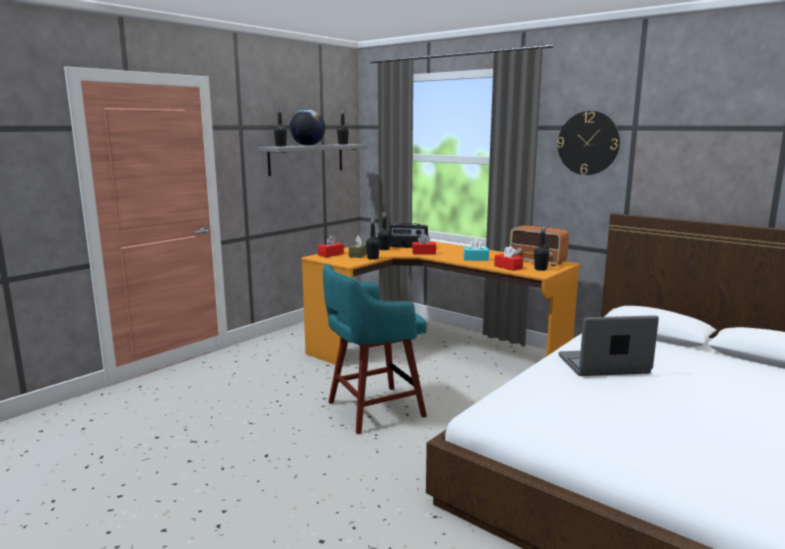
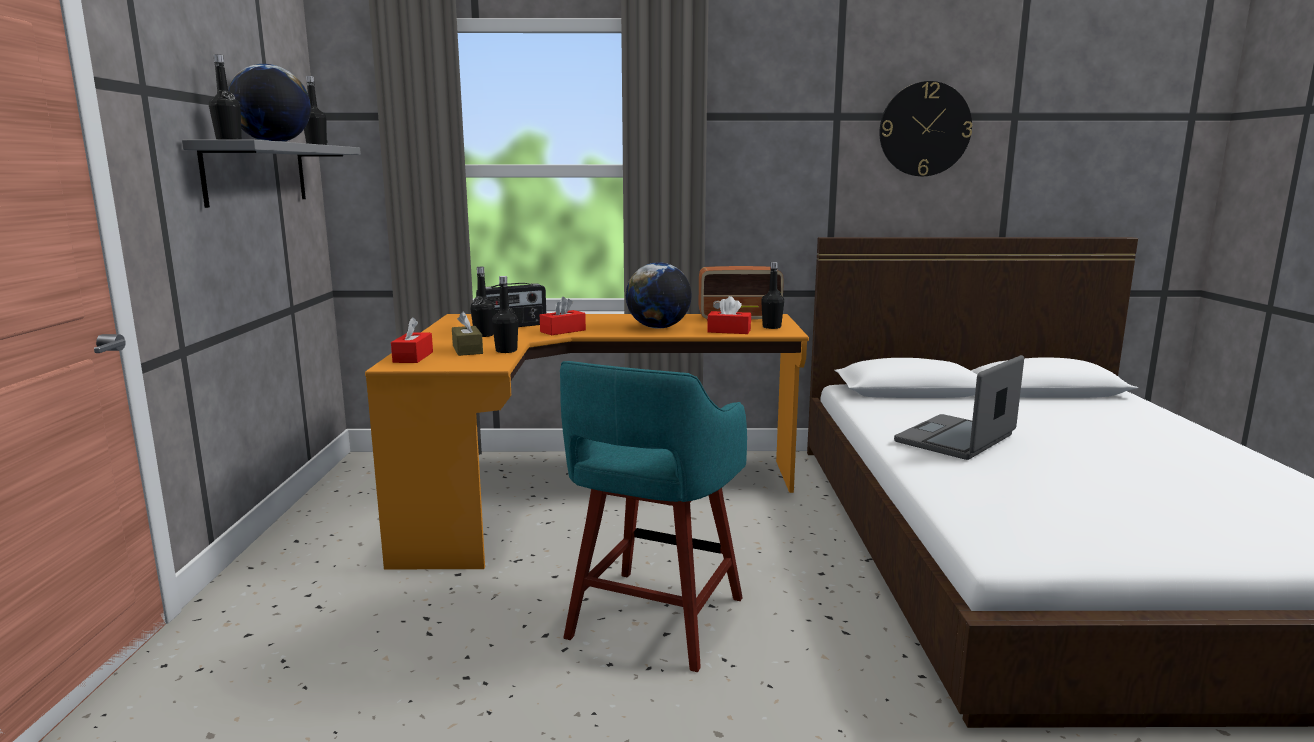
camera: 40 degrees left, 0 degrees up
turquoise tissue box [463,239,489,261] -> globe [626,262,691,329]
wall clock [557,111,620,175] -> wall clock moved to [879,81,972,176]

